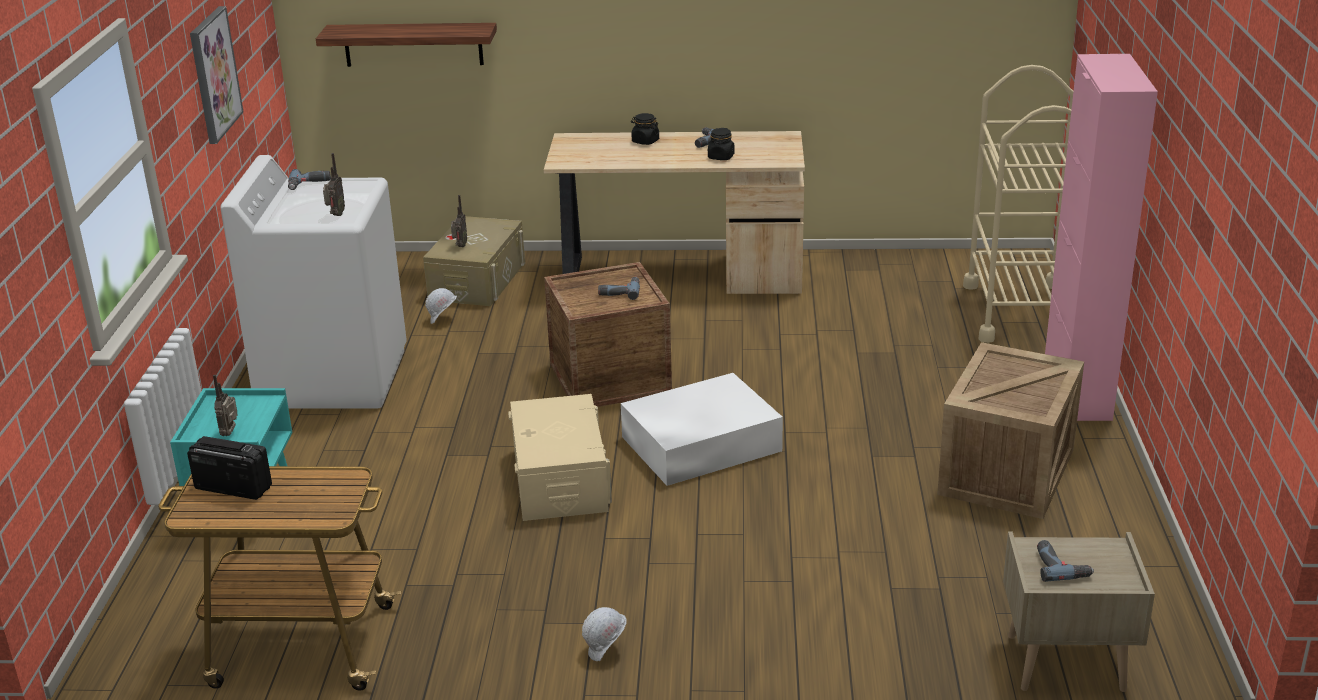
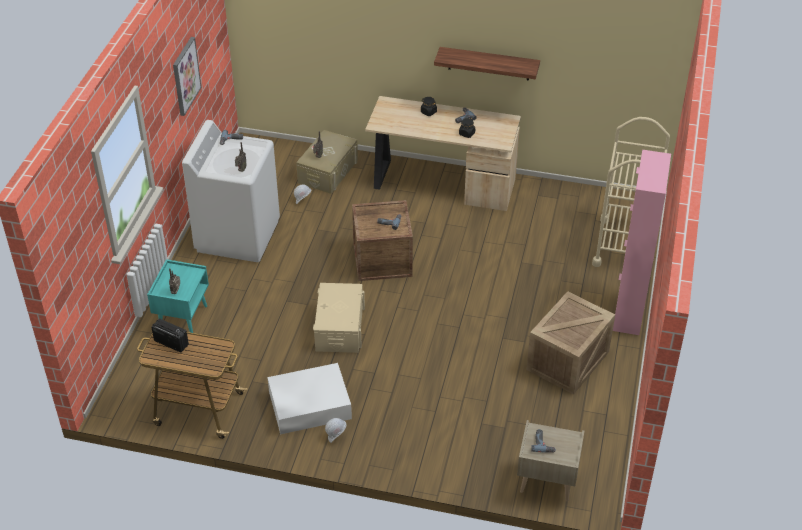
camera: 10 degrees right, 15 degrees up
shelf [316,23,497,67] -> shelf moved to [434,47,540,80]
white storage box [621,373,783,486] -> white storage box moved to [267,363,352,434]

